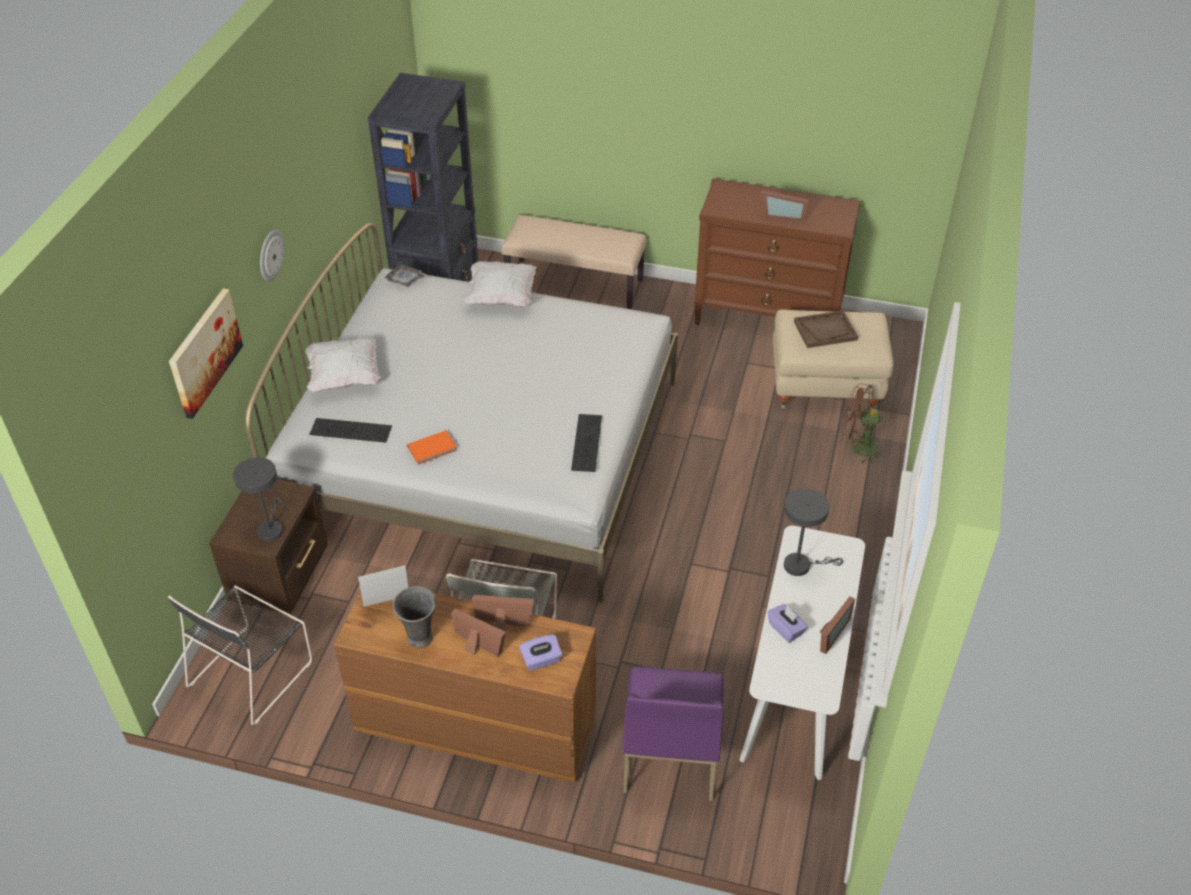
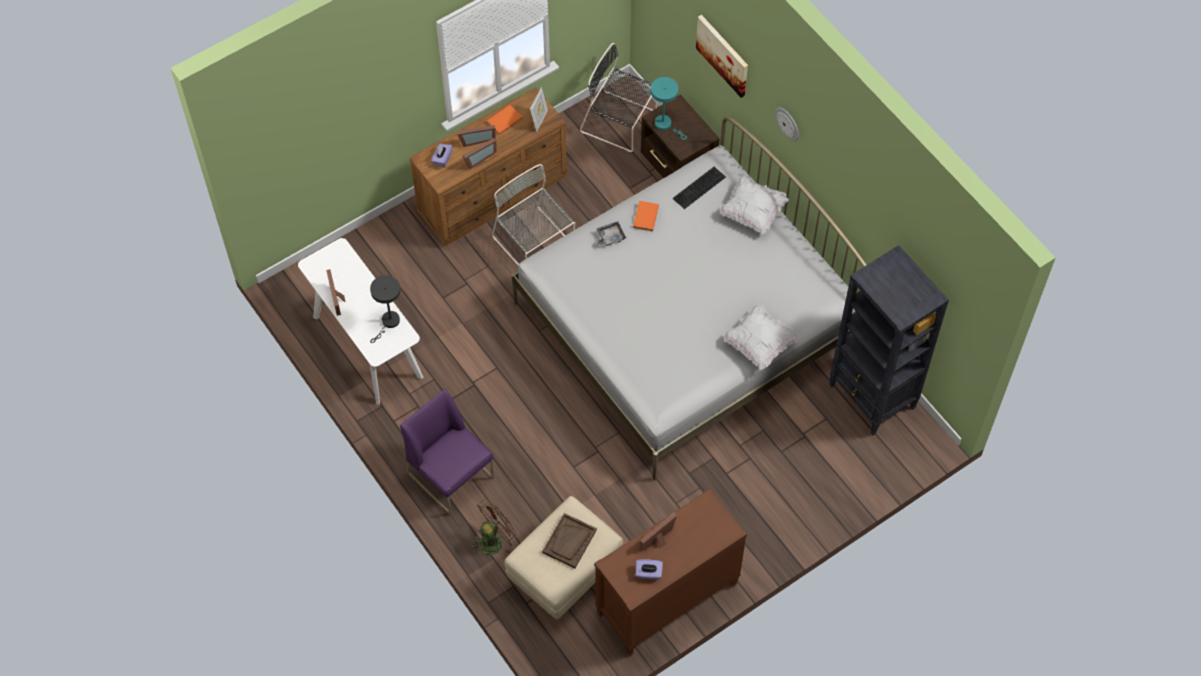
camera: 130 degrees right, 15 degrees up
black chair [168,586,312,725] -> black chair turned 45 degrees counterclockwise [580,43,657,152]
grey table lamp [233,457,283,542] -> turquoise table lamp [651,77,687,140]
grey tray [384,262,427,287] -> grey tray moved to [596,221,626,246]
grey vase [393,586,436,648] -> orange book [487,105,523,134]
beige bench [501,215,647,309] -> none
keyboard [571,414,602,472] -> none
purple chair [623,666,724,801] -> purple chair moved to [400,388,495,516]
purple tissue box [768,604,808,643] -> purple tissue box moved to [636,559,663,579]

